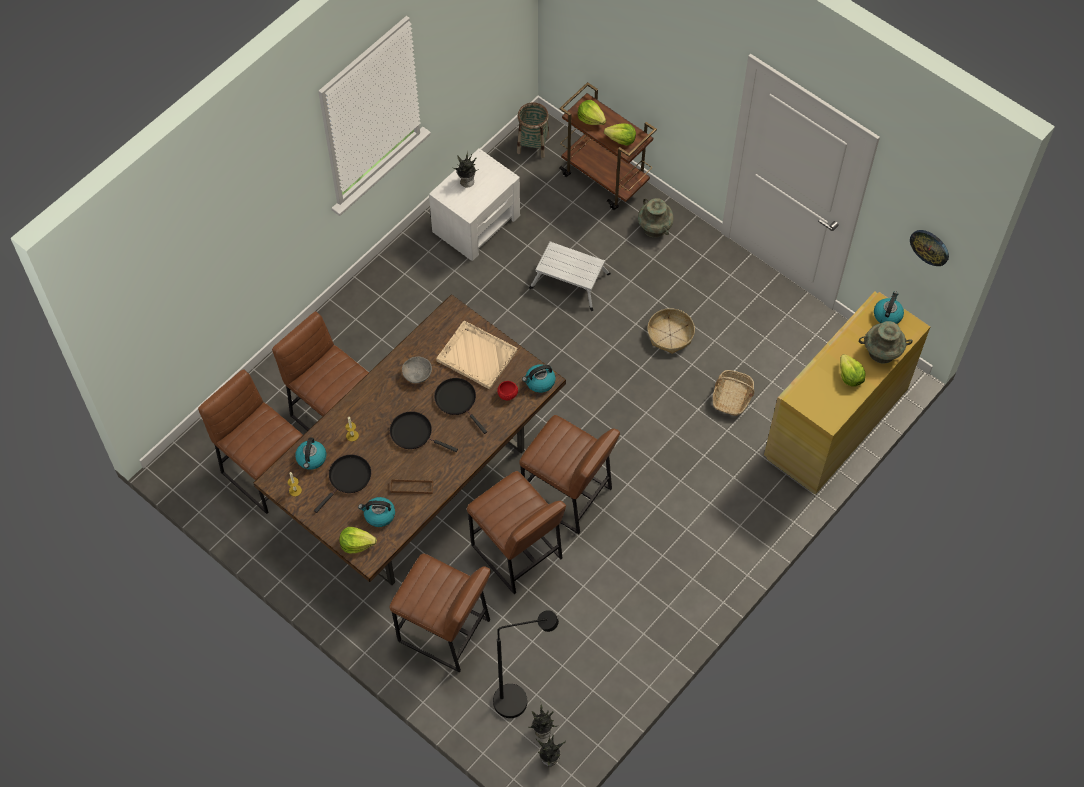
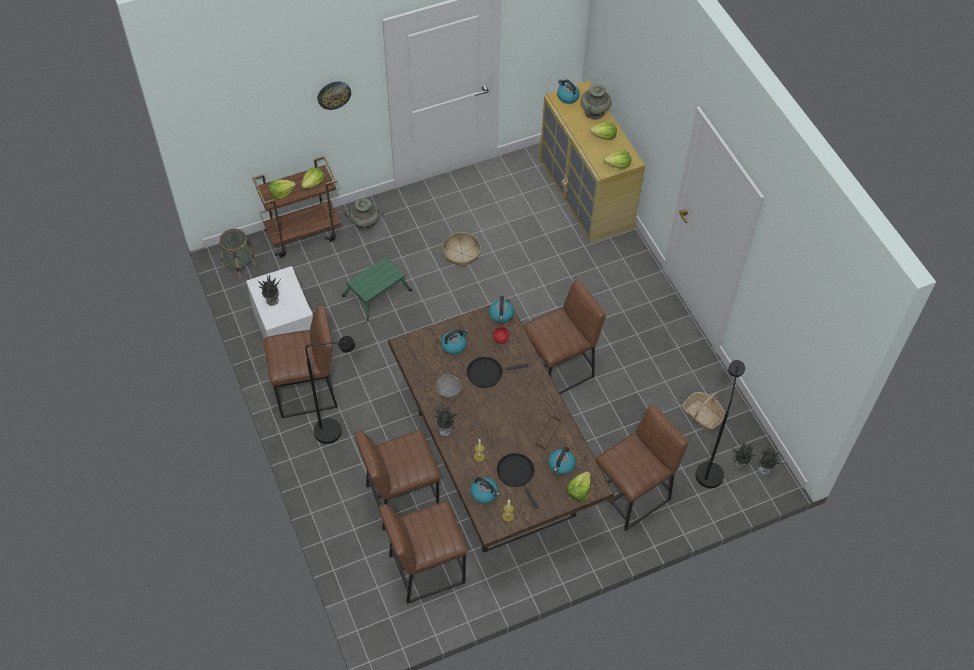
camera: 65 degrees left, 5 degrees down
black frying pan [390,411,458,452] -> none
beige tray [436,321,518,389] -> kettle [441,329,468,355]
brown chair [467,471,566,594] -> brown chair moved to [263,305,338,418]
white step ladder [529,241,611,311] -> green step ladder [342,256,412,321]
basket [713,370,754,416] -> basket moved to [682,392,725,430]
wall clock [910,230,949,266] -> wall clock moved to [318,82,351,110]
none -> black floor lamp [305,336,355,444]
none -> potted plant [434,404,459,436]
none -> lettuce [604,150,631,169]

